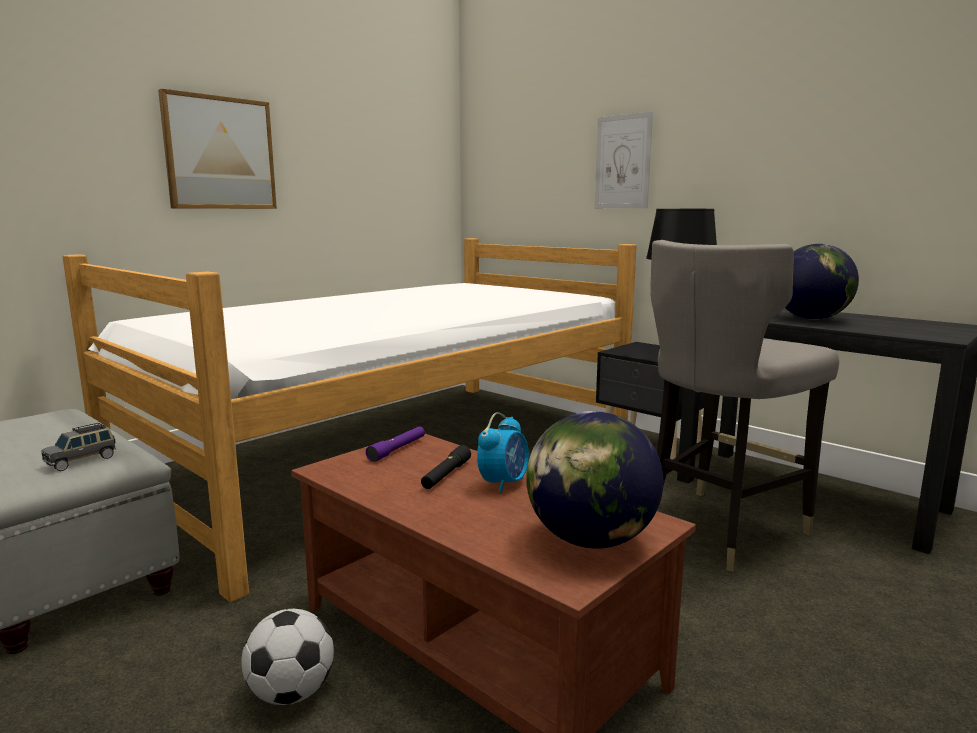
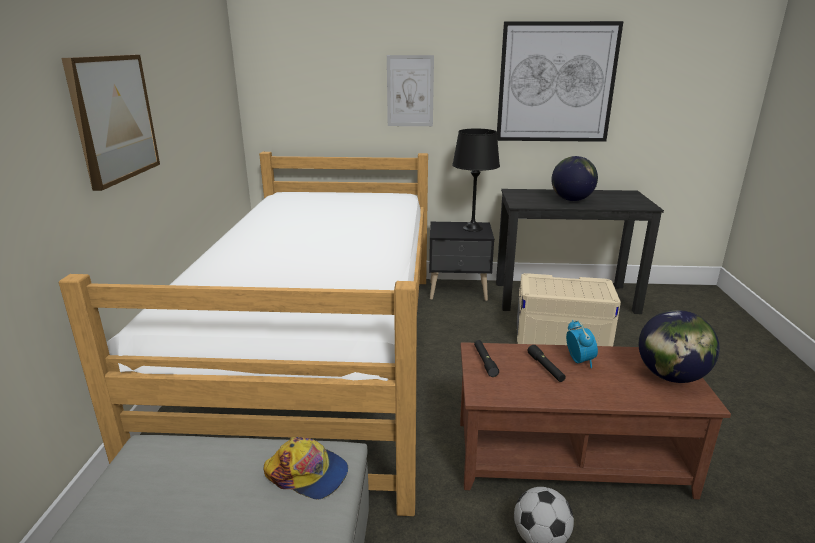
camera: 40 degrees left, 10 degrees up
grey toy car [41,423,116,471] -> cap [263,437,348,499]
purple flashlight [366,426,425,462] -> black flashlight [474,340,499,377]
grey stool [650,240,839,572] -> beige storage box [517,273,621,346]
none -> picture [497,21,624,142]

